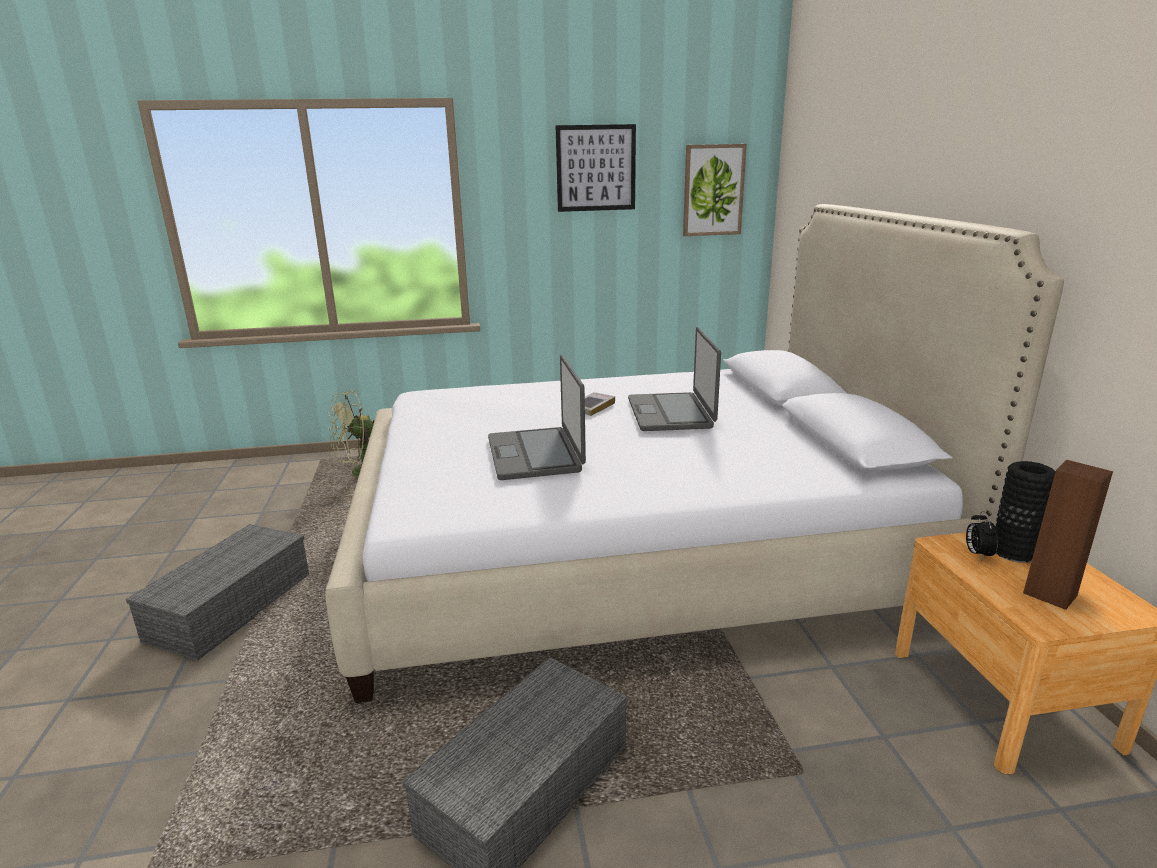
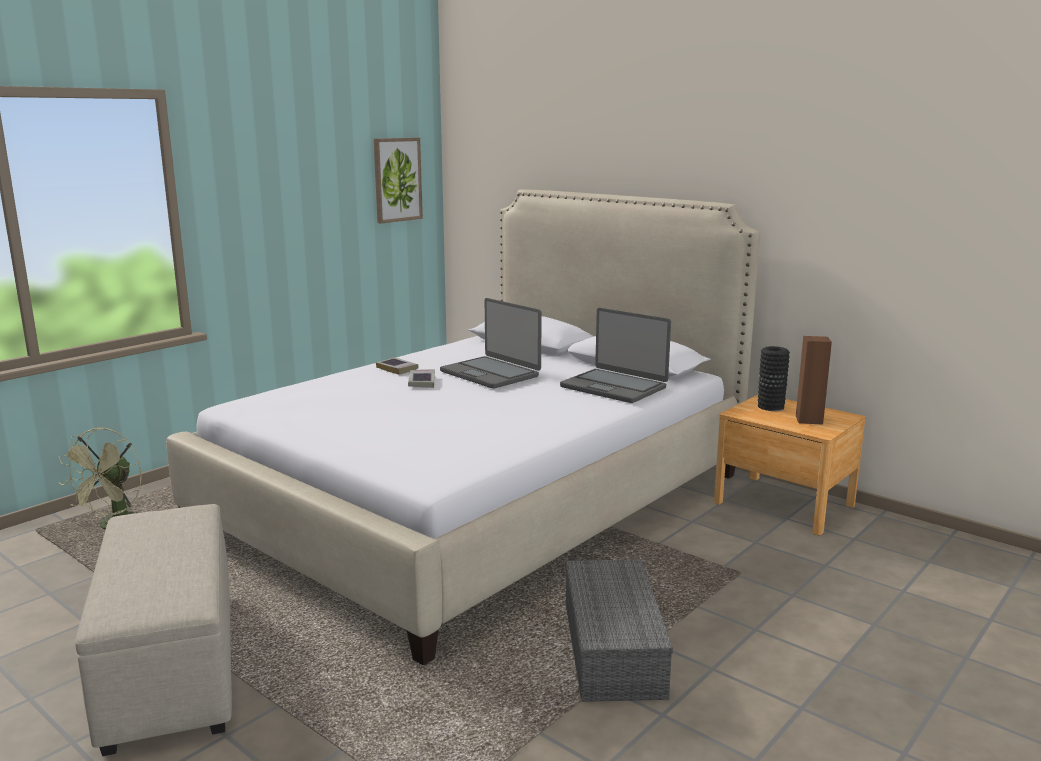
camera: 40 degrees left, 5 degrees down
grey storage box [126,524,309,660] -> beige ottoman [75,504,232,756]
laptop [488,355,586,480] -> laptop moved to [560,308,671,403]
picture [556,124,636,212] -> none
alarm clock [966,511,999,561] -> none
none -> book [376,357,418,375]

